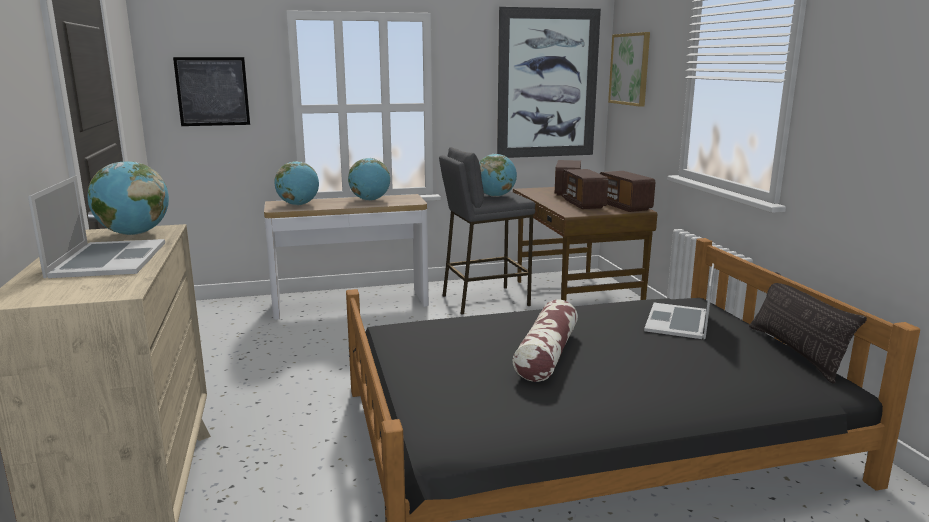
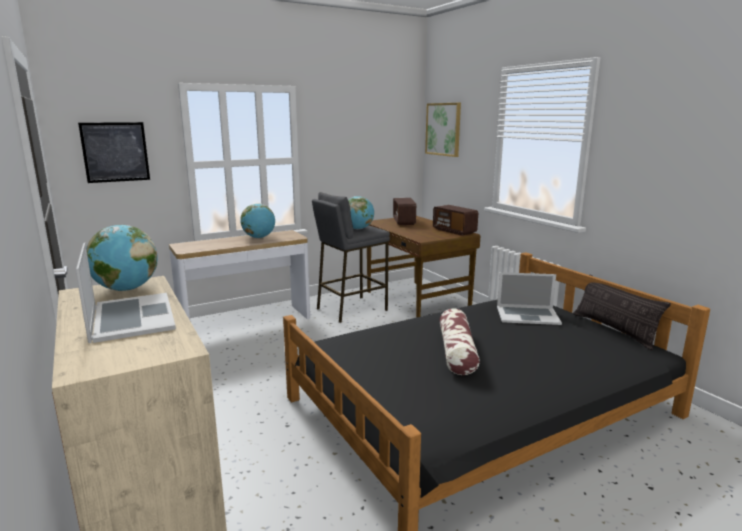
camera: 15 degrees left, 0 degrees up
globe [274,161,319,205] -> none
picture [497,7,601,158] -> none
radio [562,169,608,209] -> none
laptop [644,263,714,339] -> laptop turned 90 degrees counterclockwise [497,272,562,325]

